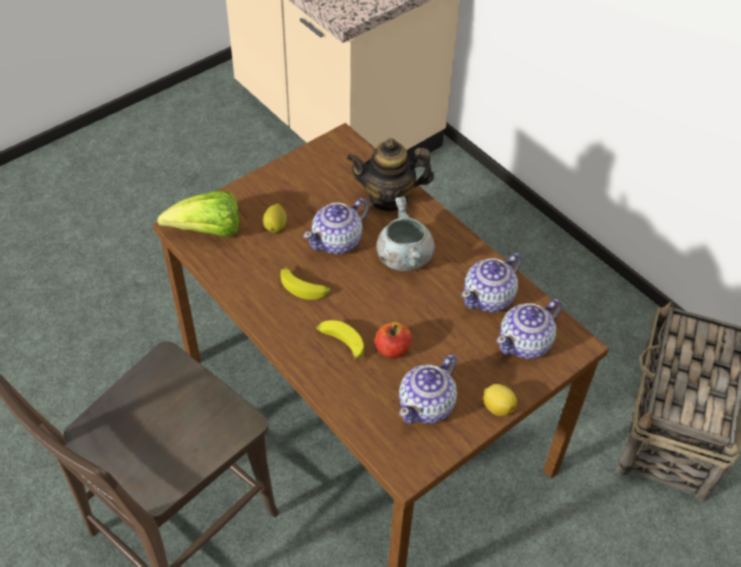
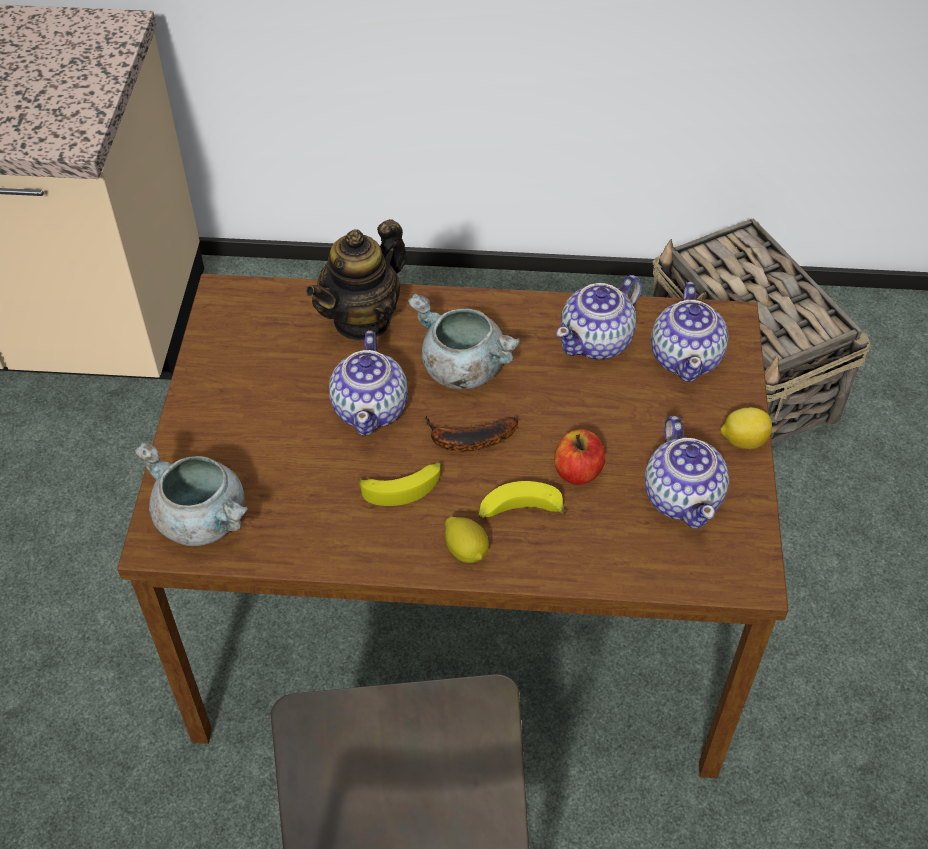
camera: 45 degrees left, 0 degrees up
lettuce [157,190,239,237] -> grey cooking pot [134,442,248,546]
lemon [263,204,287,233] -> lemon moved to [445,516,489,563]
teapot [461,253,522,312] -> teapot turned 45 degrees clockwise [556,275,642,360]
none -> banana [425,415,518,451]

